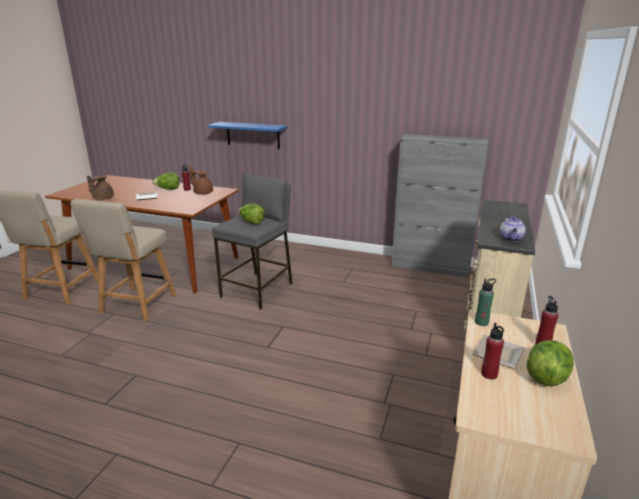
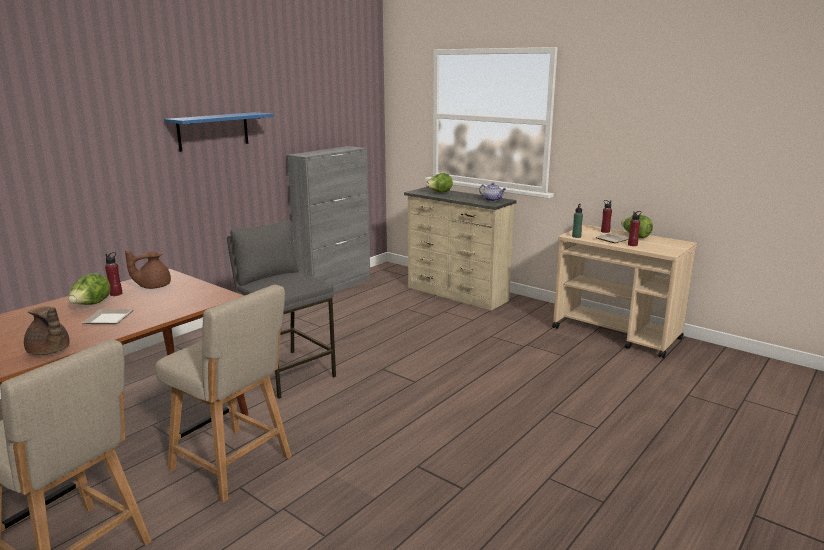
camera: 70 degrees left, 5 degrees down
blue shelf [208,122,287,149] -> blue shelf moved to [164,112,274,152]
lettuce [239,204,265,224] -> lettuce moved to [426,173,453,193]

